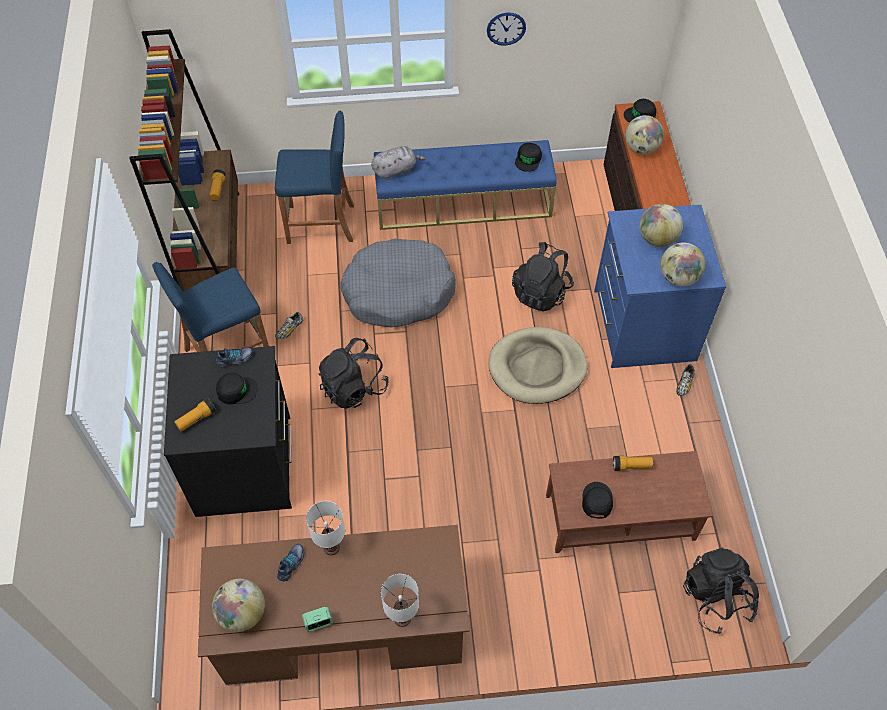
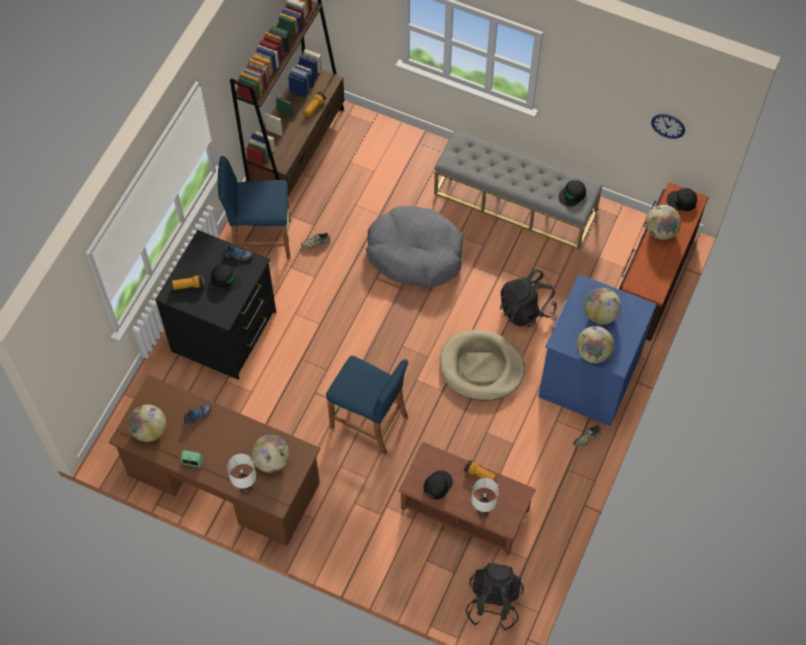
camera: 30 degrees right, 5 degrees up
blue stool [275,111,354,244] -> blue stool moved to [326,356,408,455]
white table lamp [306,501,345,555] -> white table lamp moved to [471,478,499,517]
black backpack [319,338,389,409] -> none
grey plush toy [371,146,426,180] -> none
blue bench [374,140,557,230] -> grey bench [434,130,602,249]
wall clock [487,12,526,46] -> wall clock moved to [651,114,685,139]
none -> globe [251,435,289,473]

